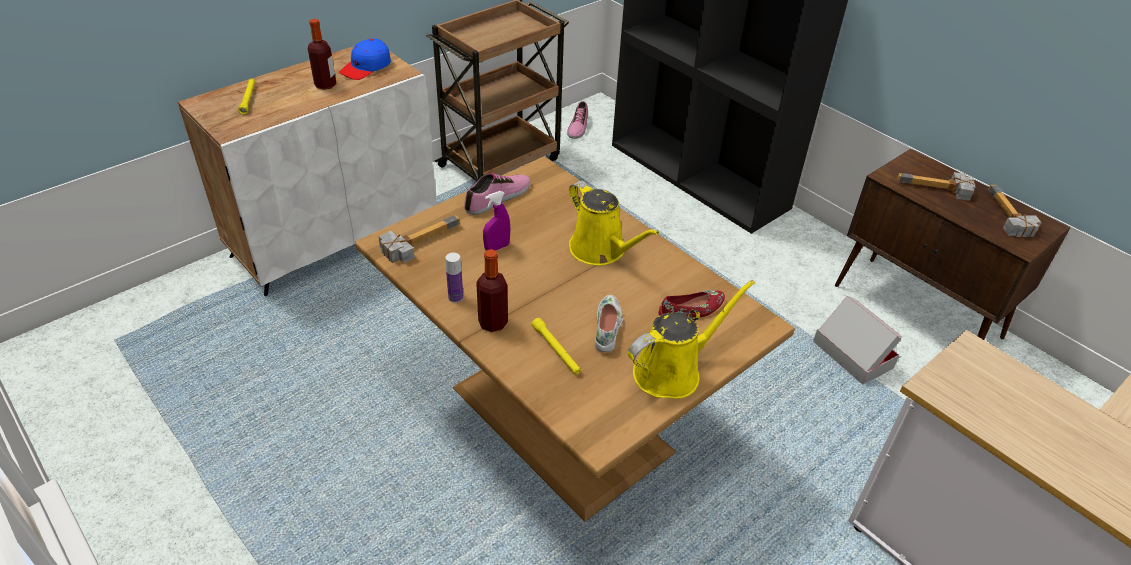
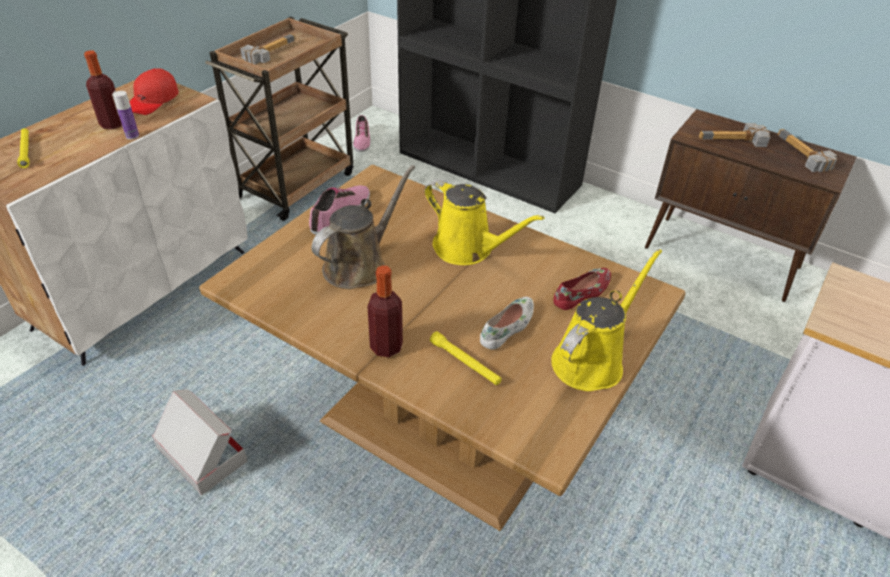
camera: 15 degrees left, 0 degrees up
blue cap [339,38,391,80] -> red cap [129,68,179,115]
hammer [378,215,460,263] -> hammer moved to [240,34,295,65]
bottle [445,253,463,303] -> bottle moved to [113,91,139,139]
purple spray bottle [483,191,510,251] -> brown watering can [312,165,415,289]
white shoe [595,295,623,352] -> white shoe turned 45 degrees clockwise [480,297,534,350]
cardboard box [813,296,902,385] -> cardboard box moved to [152,390,248,495]

